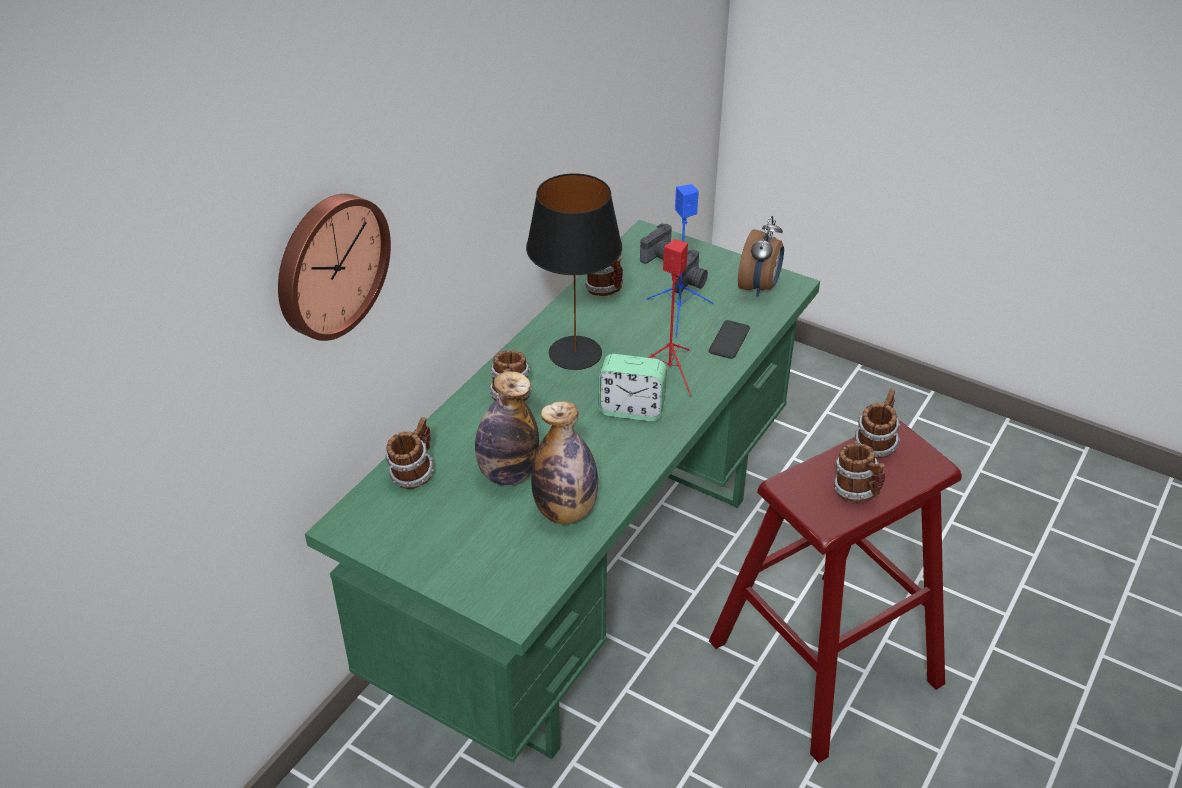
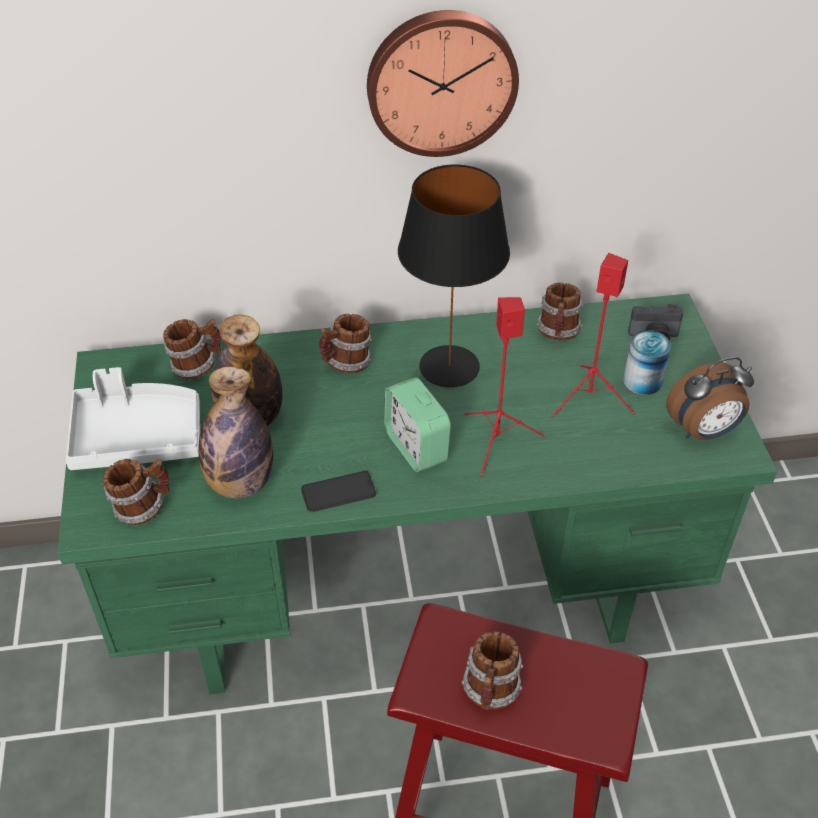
camera: 50 degrees right, 5 degrees up
wall clock [278,194,391,341] -> wall clock moved to [367,10,519,157]
blue speaker [646,184,715,338] -> red speaker [551,253,635,418]
camera [672,250,708,293] -> can [623,330,671,395]
phone [709,320,750,359] -> phone moved to [301,471,376,512]
mug [855,389,900,458] -> mug moved to [103,459,169,525]
none -> white tray [66,367,200,470]

